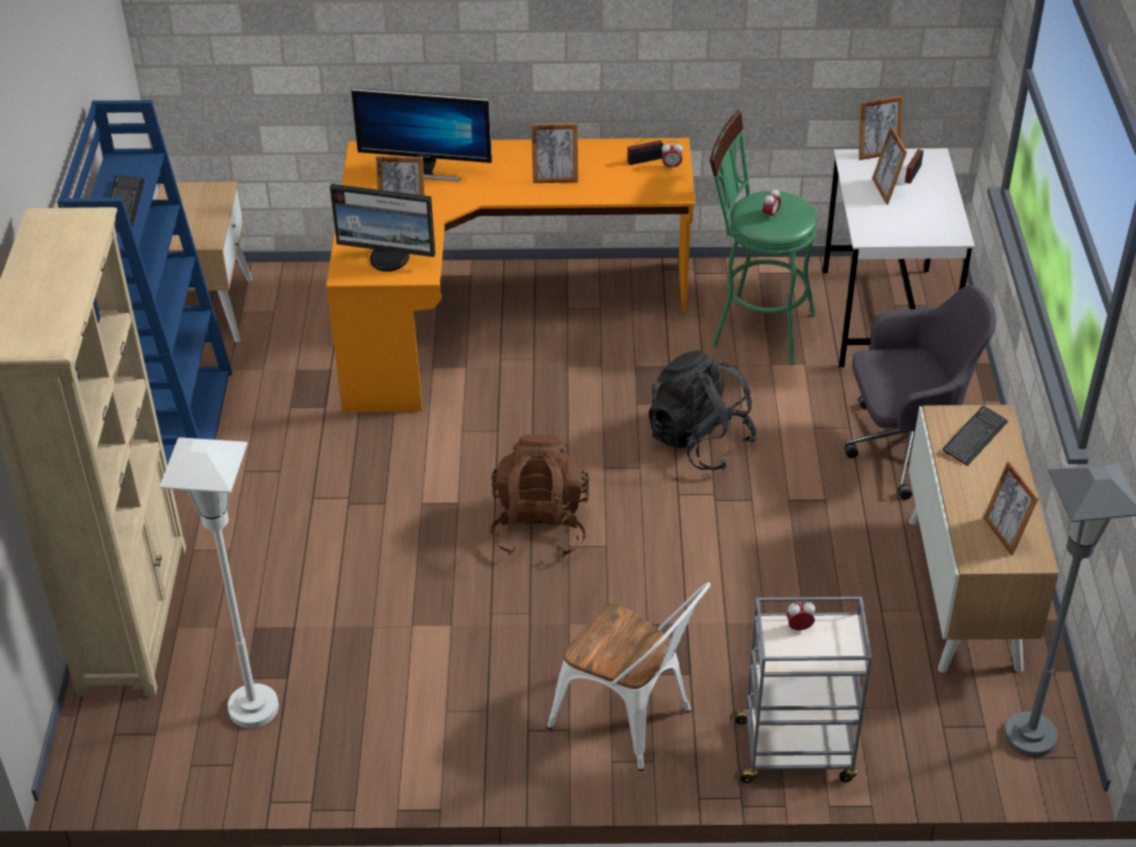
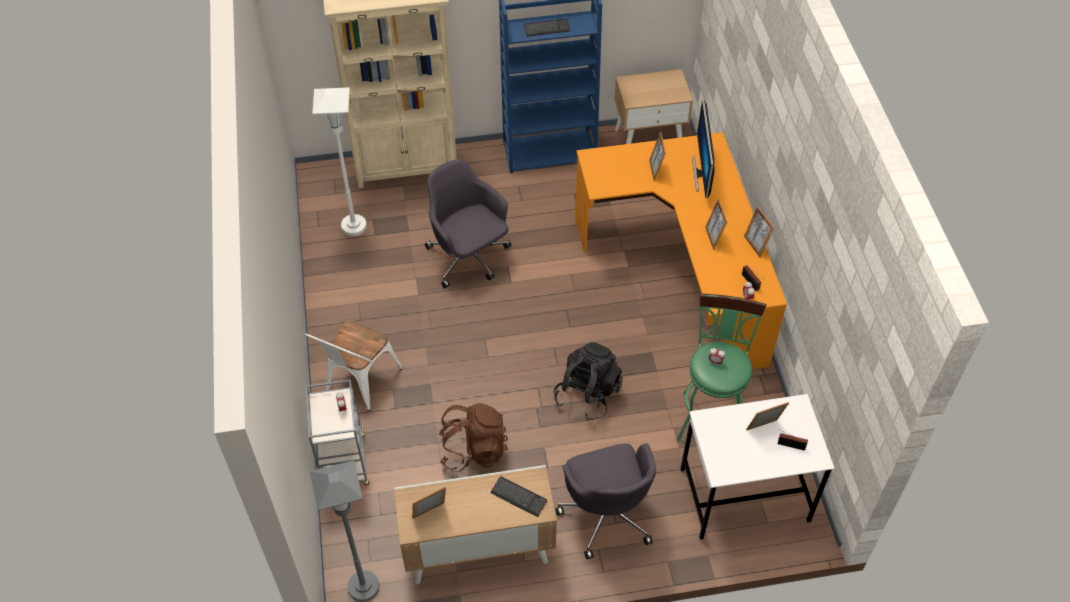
camera: 80 degrees right, 10 degrees up
monitor [330,184,435,272] -> none
brown backpack [489,434,589,558] -> brown backpack moved to [439,403,508,472]
picture frame [859,96,903,160] -> picture frame moved to [744,206,774,257]
none -> grey office chair [425,159,511,288]

